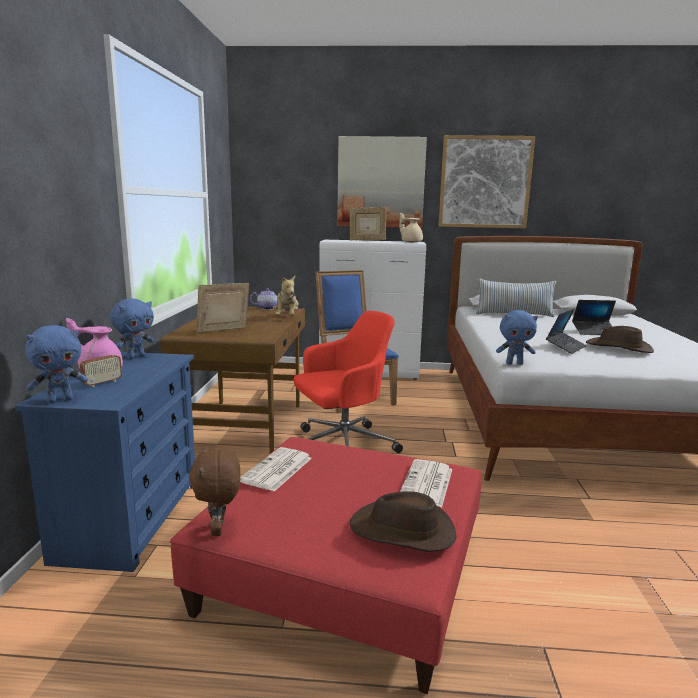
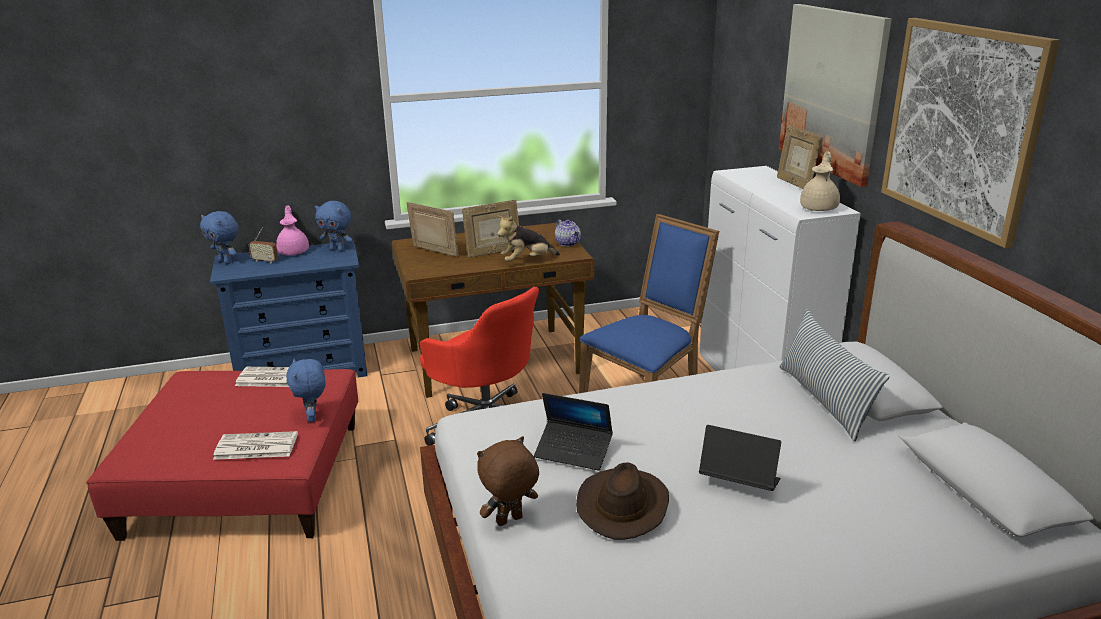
camera: 70 degrees right, 10 degrees up
brown plush toy [189,448,240,536] -> brown plush toy moved to [477,436,539,526]
brown hat [350,491,457,552] -> none
blue plush toy [496,310,538,365] -> blue plush toy moved to [286,359,325,422]
laptop [572,300,616,335] -> laptop turned 135 degrees clockwise [699,425,781,491]
none -> picture frame [462,200,519,258]

